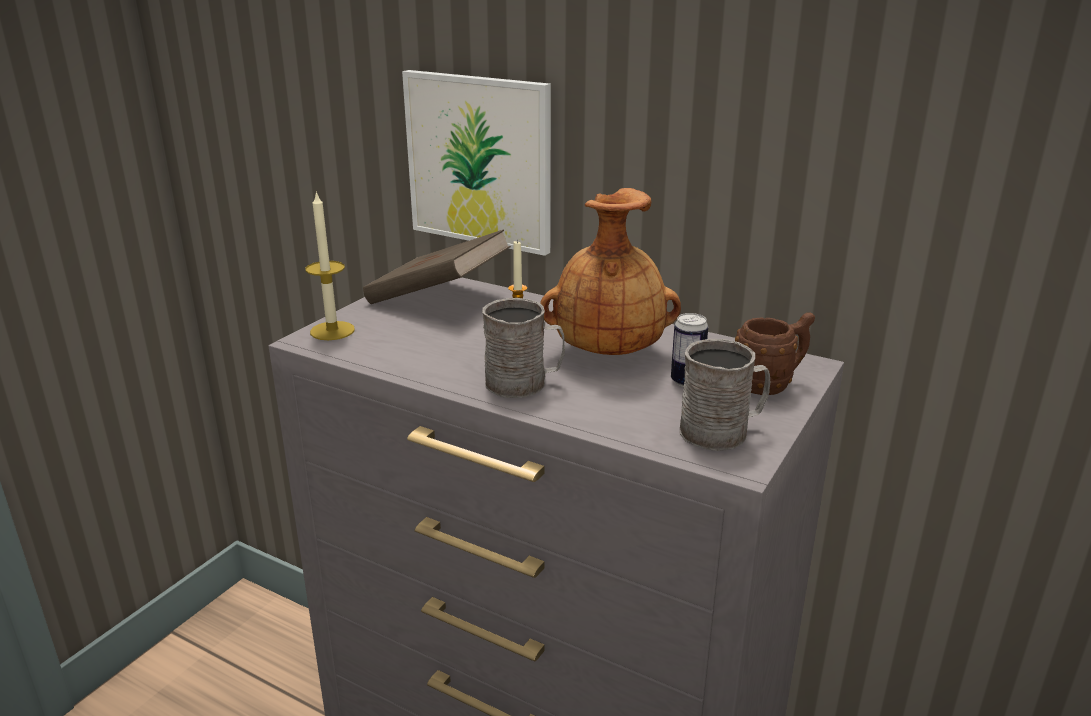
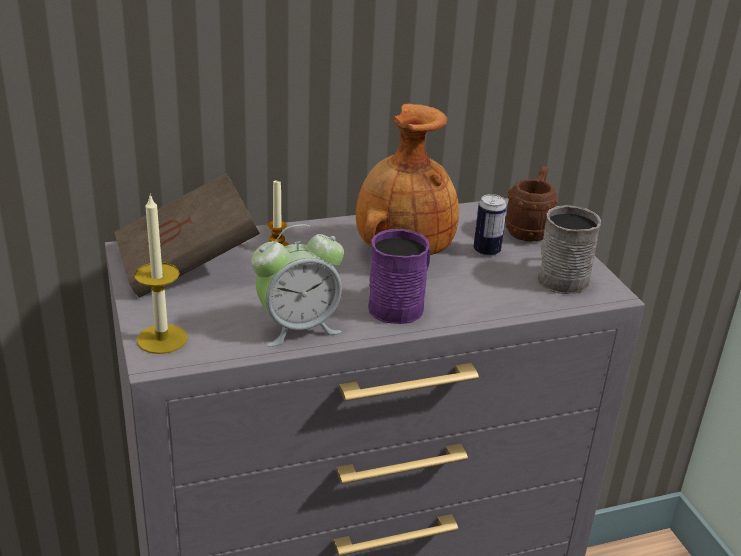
camera: 50 degrees left, 5 degrees up
picture [402,70,551,256] -> none
grey mug [482,298,565,398] -> purple mug [368,229,430,324]
none -> alarm clock [251,224,344,347]

